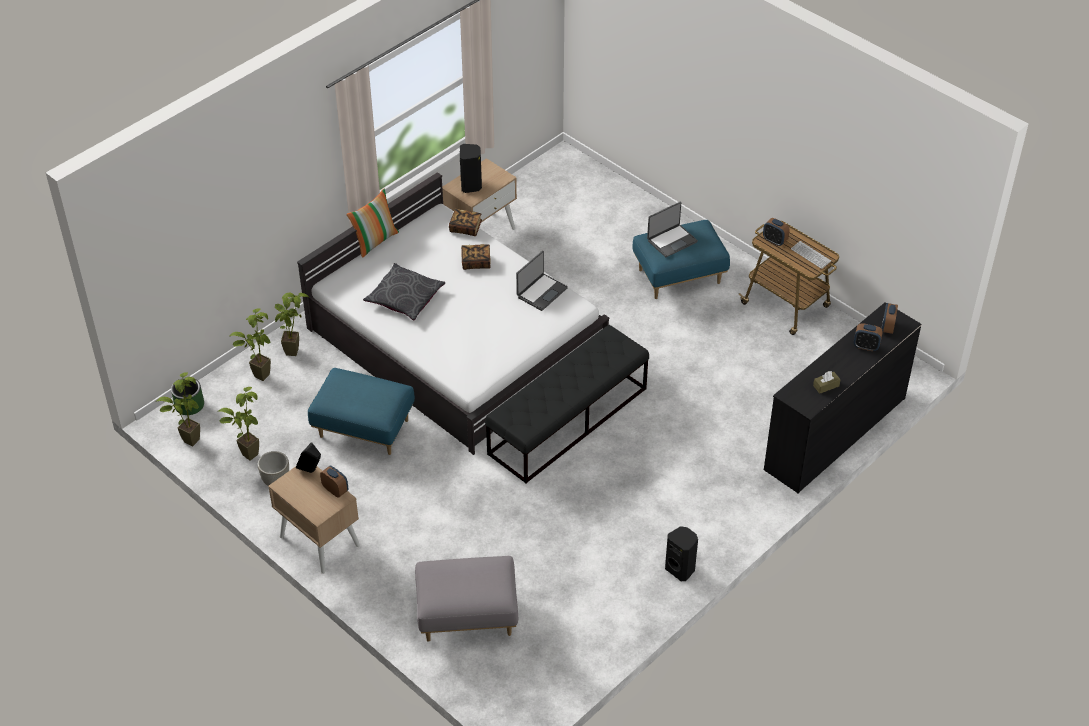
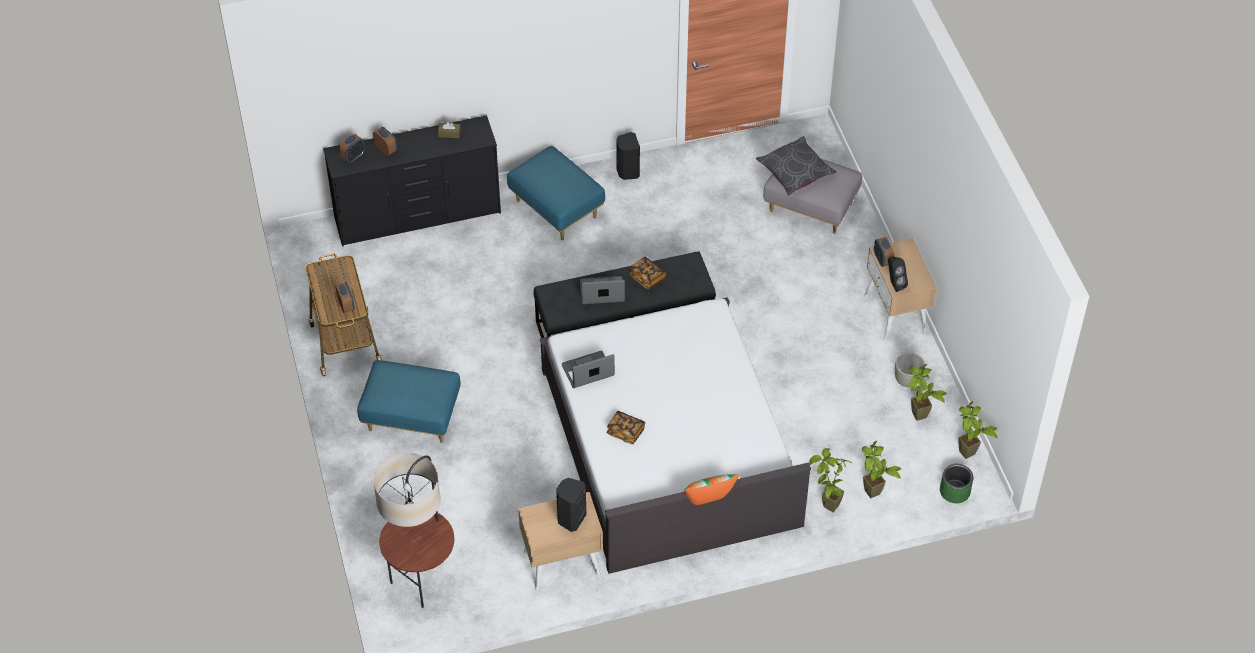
camera: 150 degrees left, 5 degrees up
blue ottoman [308,368,415,455] -> blue ottoman moved to [507,146,605,240]
grey pillow [363,263,445,320] -> grey pillow moved to [756,136,836,195]
book [449,209,482,236] -> book moved to [629,257,666,289]
laptop [647,202,698,257] -> laptop moved to [580,276,625,304]
keyboard [791,241,831,269] -> none
none -> floor lamp [374,453,454,608]

